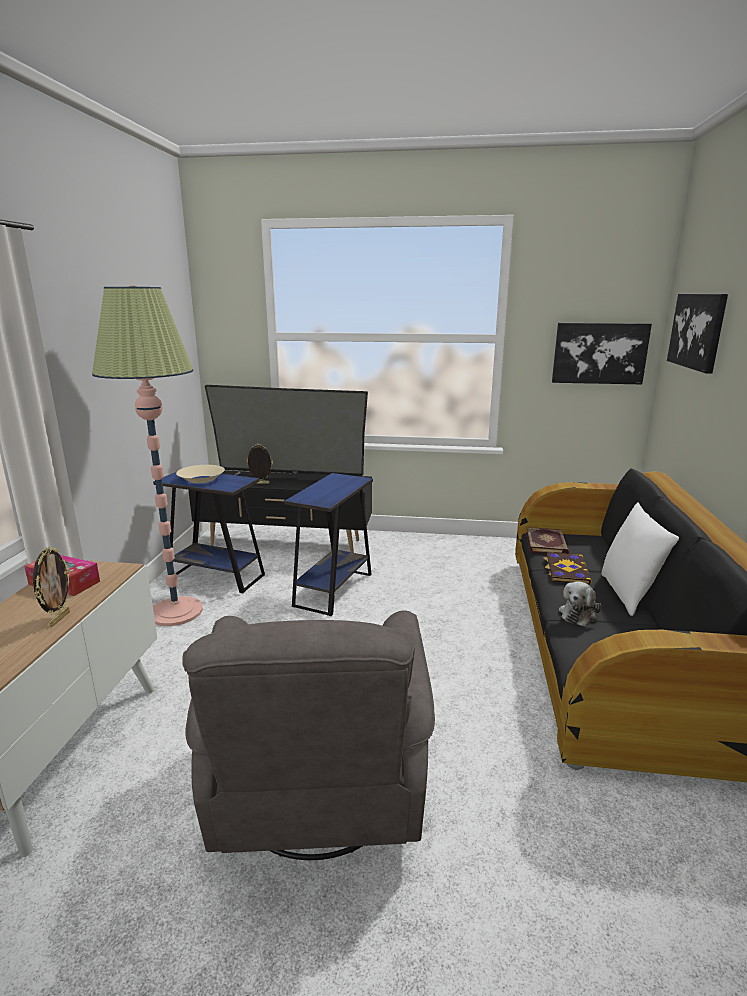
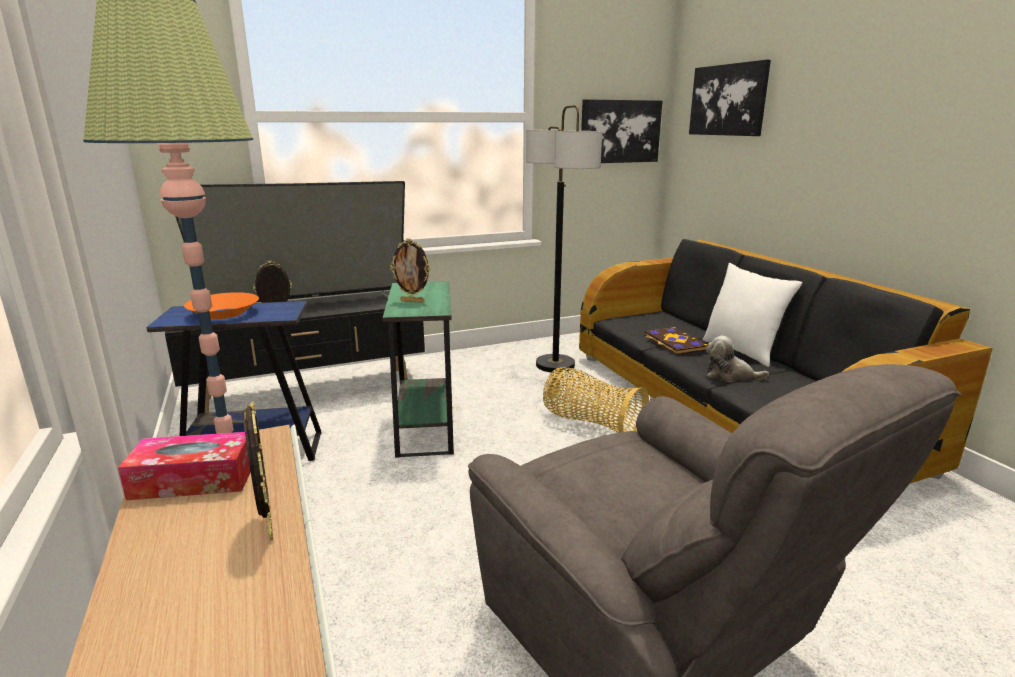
camera: 30 degrees left, 0 degrees up
beige bowl [176,465,225,483] -> orange bowl [184,292,259,319]
blue side table [284,473,373,616] -> green side table [383,282,454,458]
book [526,527,569,554] -> none
plush toy [559,581,601,627] -> plush toy turned 105 degrees clockwise [706,335,769,382]
none -> picture frame [390,239,431,302]
none -> floor lamp [526,105,602,373]
none -> basket [543,367,649,433]

